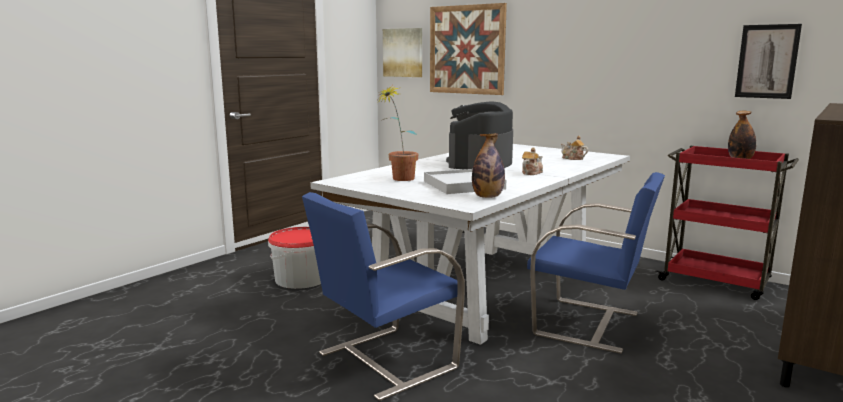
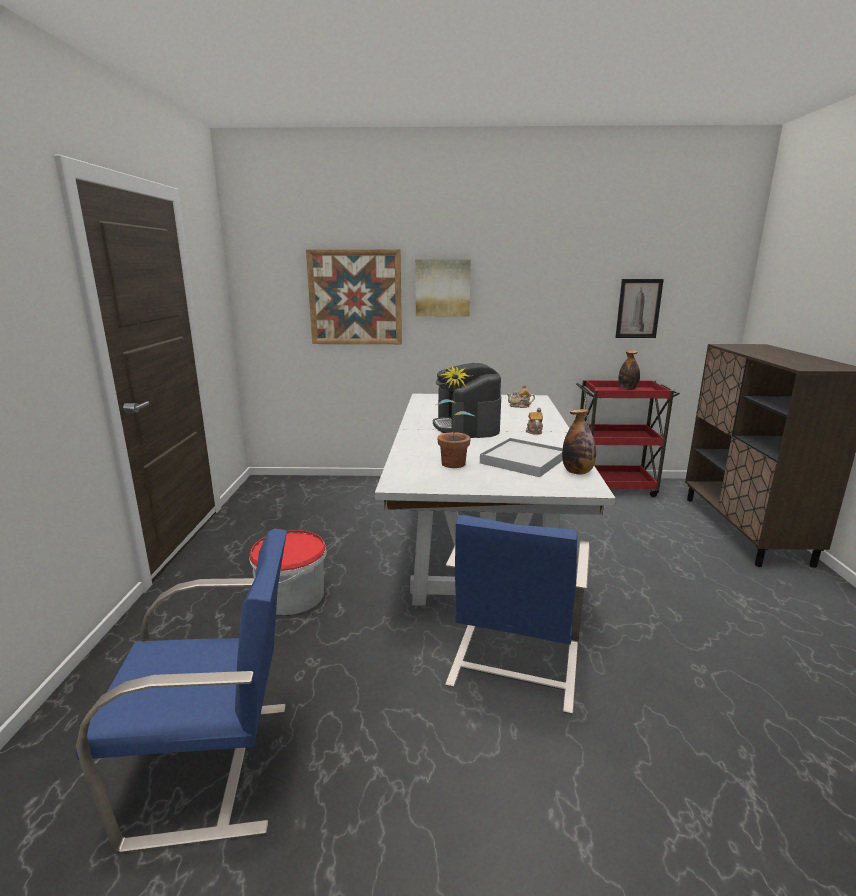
camera: 35 degrees left, 5 degrees up
picture [383,28,422,77] -> picture moved to [415,260,471,316]
blue chair [527,172,665,354] -> blue chair moved to [75,529,287,853]

